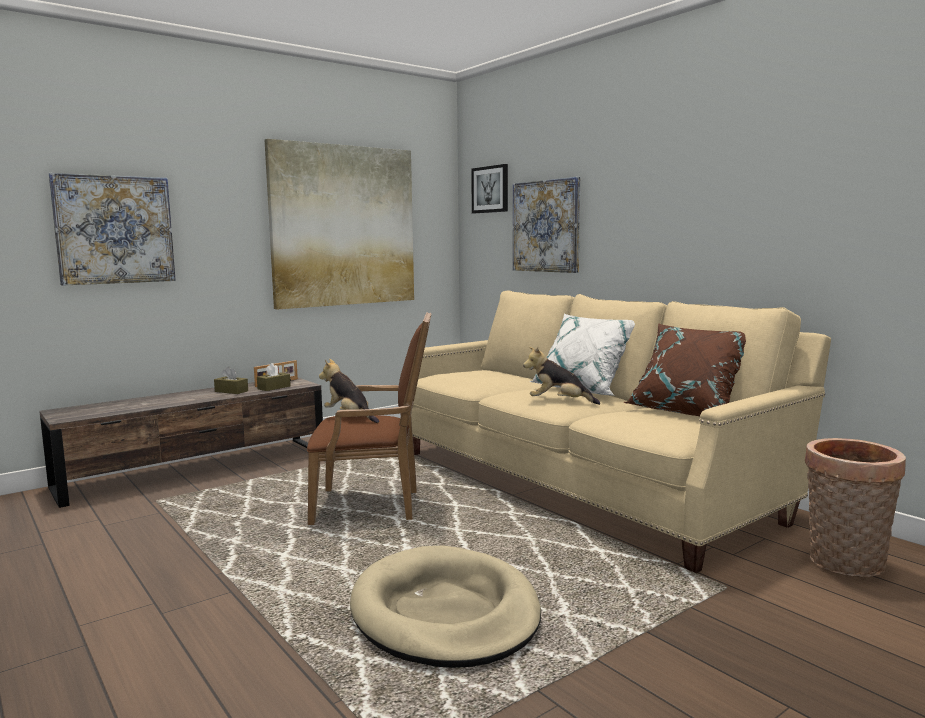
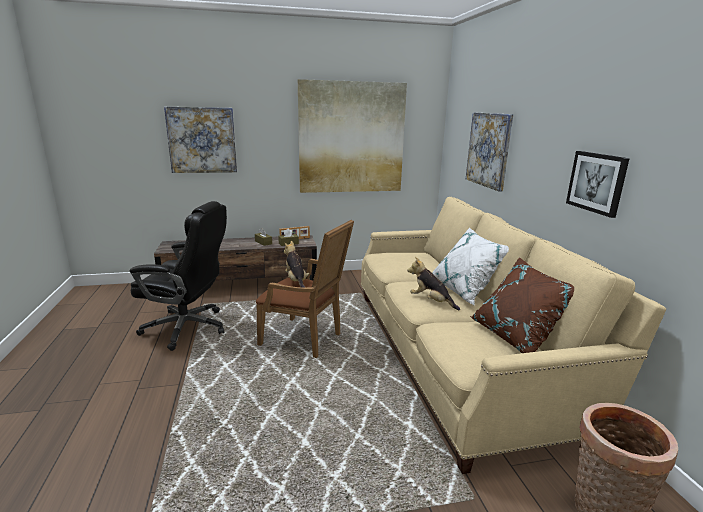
camera: 25 degrees right, 10 degrees up
beige dog bed [350,545,541,668] -> none
picture [471,164,508,213] -> picture moved to [566,151,630,218]
none -> black office chair [130,201,227,351]

